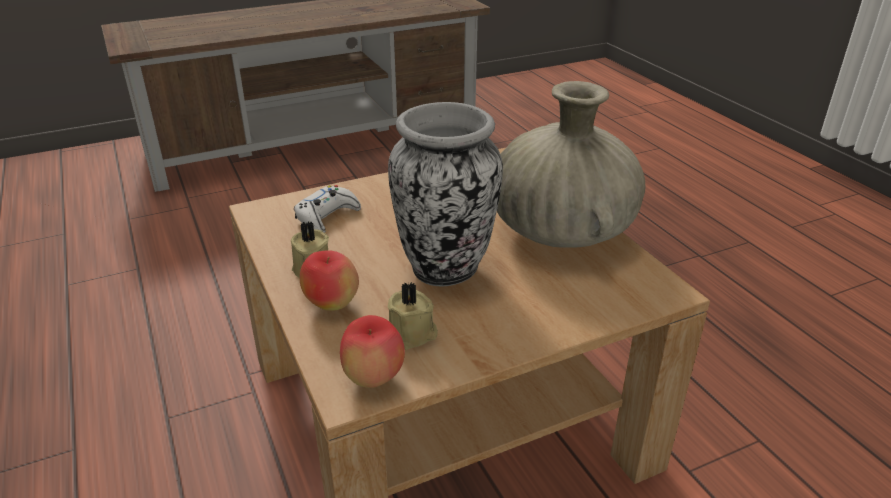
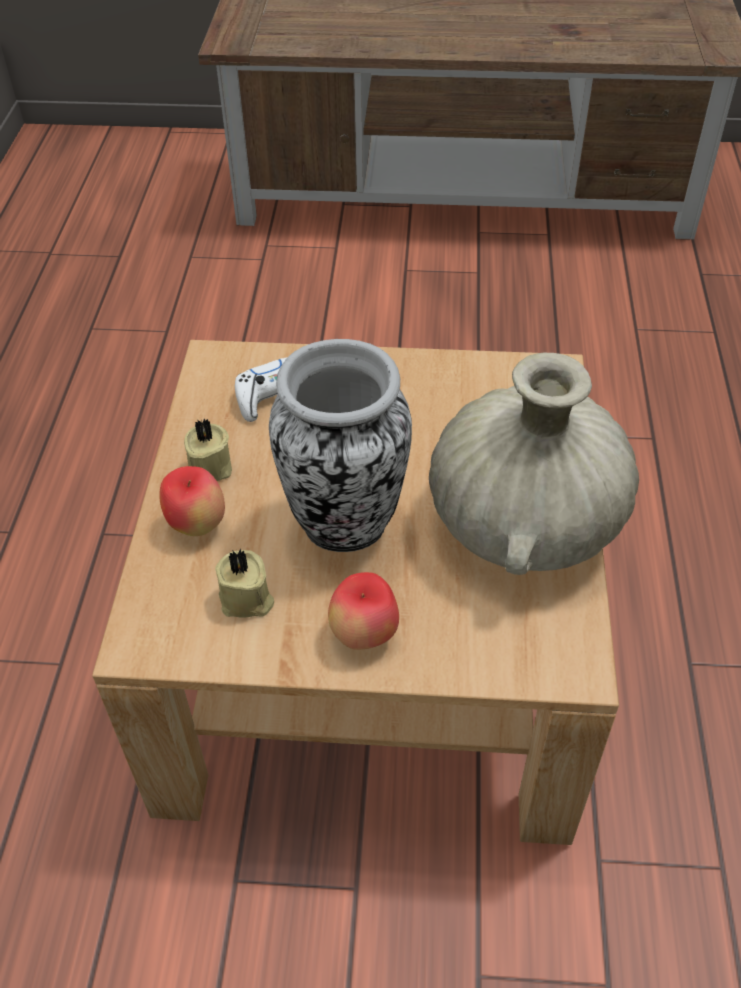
camera: 30 degrees right, 15 degrees up
apple [340,315,405,388] -> apple moved to [328,572,399,650]

